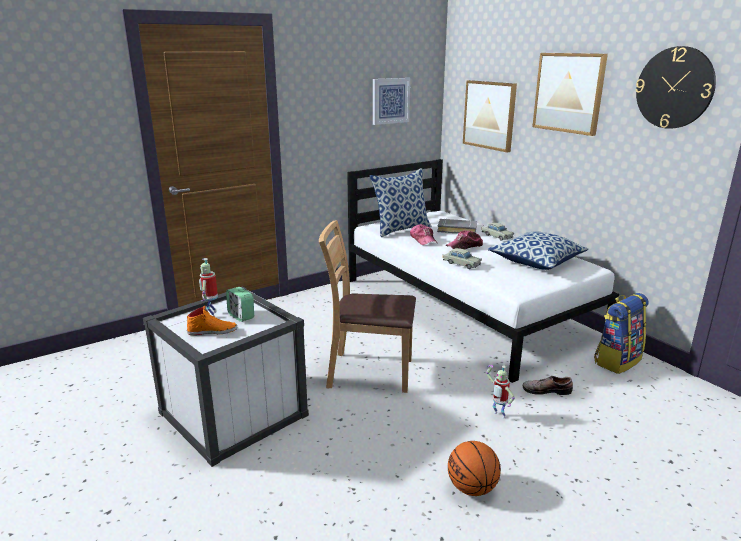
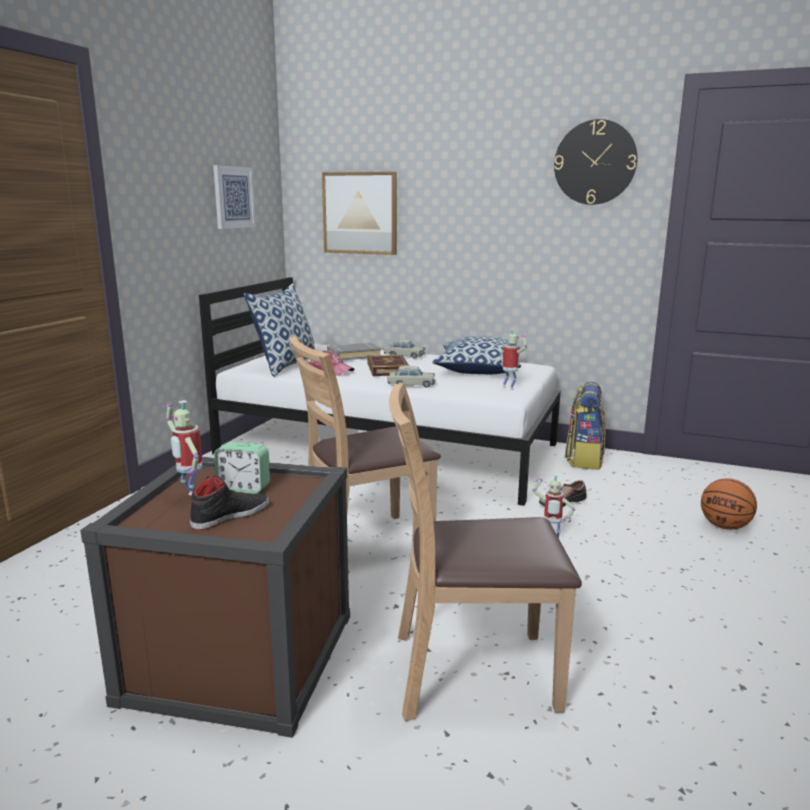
camera: 35 degrees left, 5 degrees down
white storage box [143,286,309,467] -> brown storage box [80,457,350,738]
orange shoe [187,306,238,335] -> black shoe [190,475,269,530]
cap [446,231,483,250] -> book [368,355,409,376]
basketball [448,441,501,496] -> basketball moved to [701,478,757,530]
picture [532,53,608,136] -> none
none -> brown chair [389,382,582,721]
none -> toy robot [500,329,527,390]

